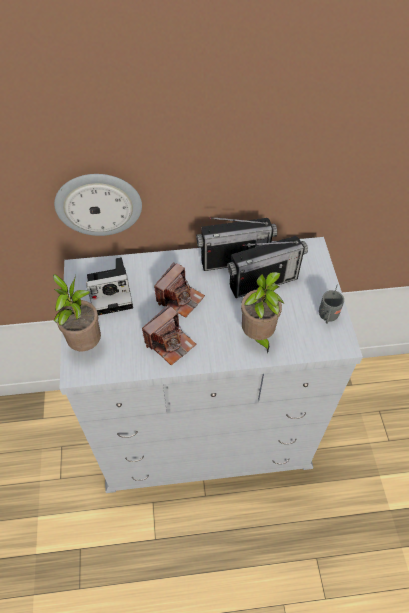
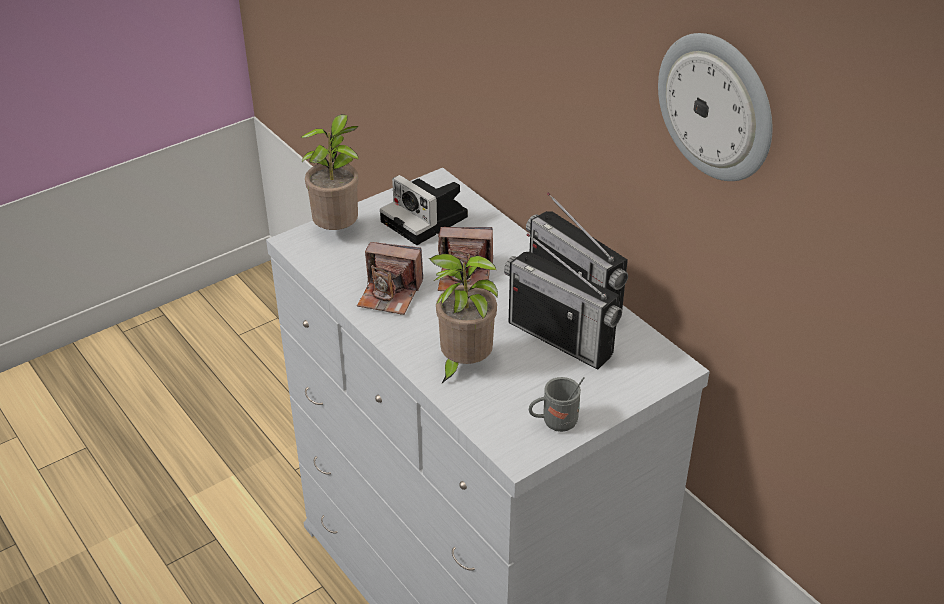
camera: 60 degrees right, 15 degrees down
wall clock [54,174,142,236] -> wall clock moved to [658,33,773,181]

